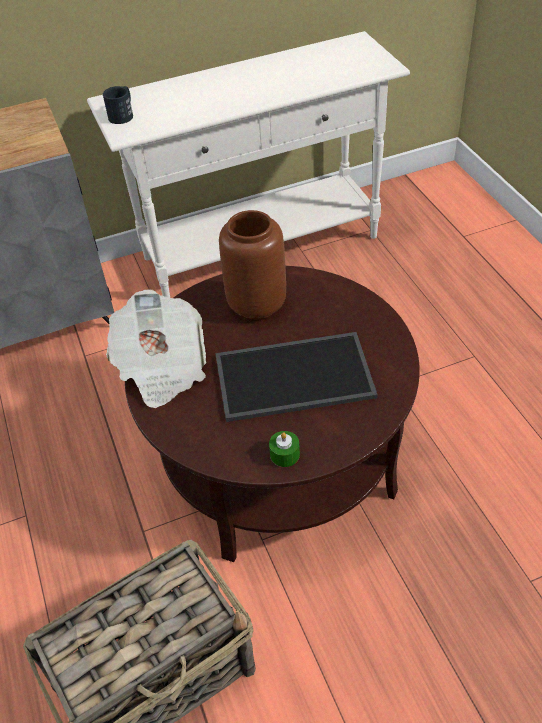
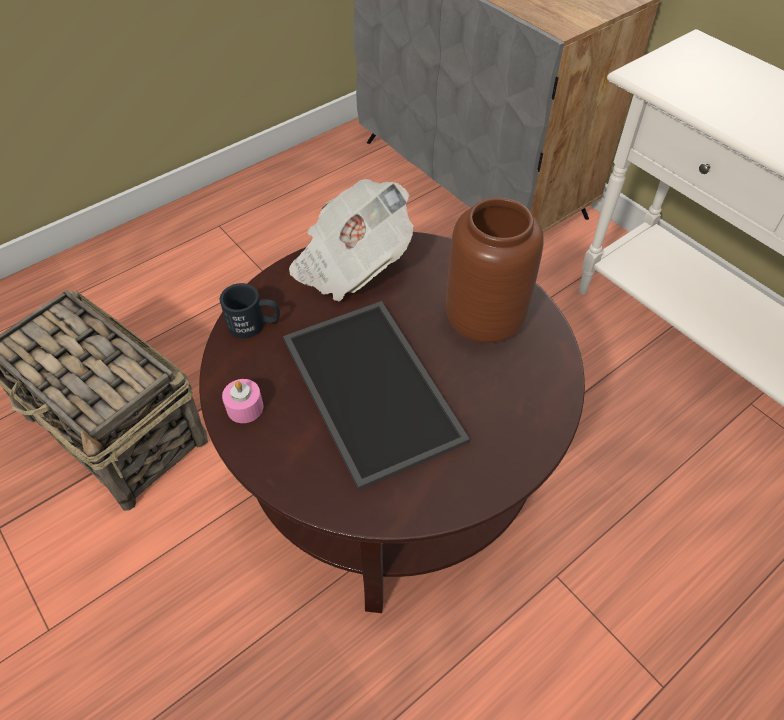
camera: 70 degrees right, 5 degrees up
black mug [103,86,133,124] -> black mug moved to [220,283,280,338]
green candle [269,431,300,467] -> pink candle [222,379,263,423]

